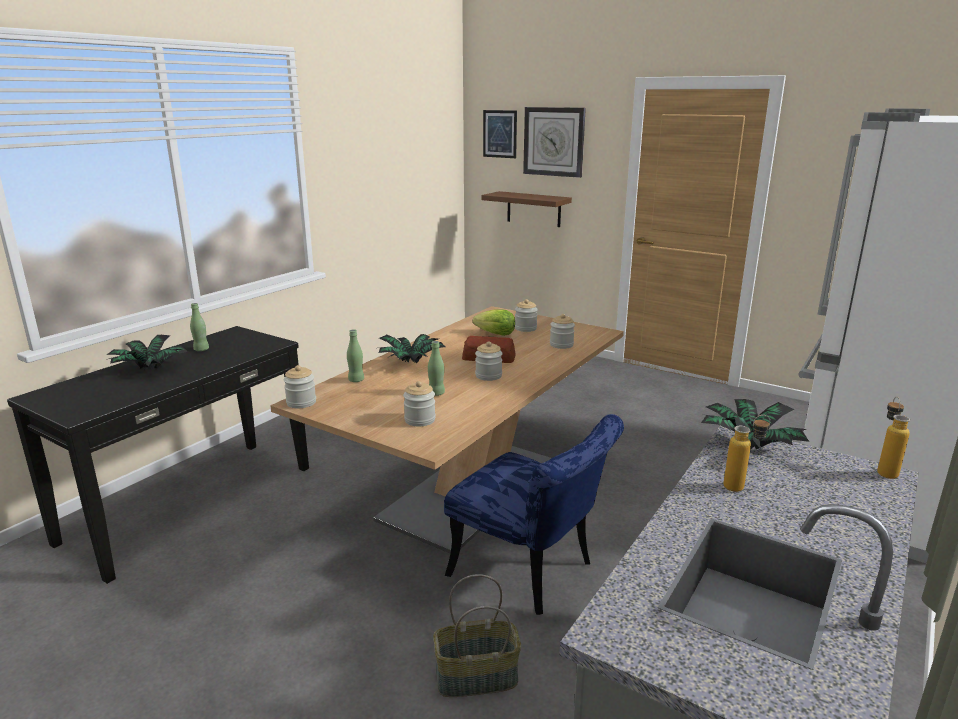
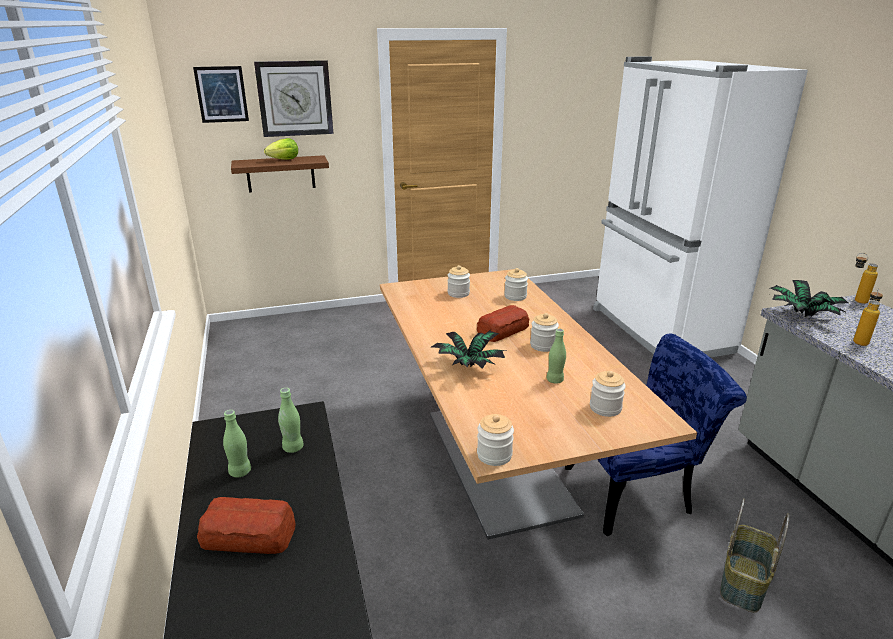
camera: 50 degrees left, 5 degrees up
potted plant [107,335,188,370] -> bread [197,497,296,554]
green bottle [347,329,364,382] -> green bottle moved to [278,388,304,453]
lettuce [473,309,515,336] -> lettuce moved to [264,138,298,160]

